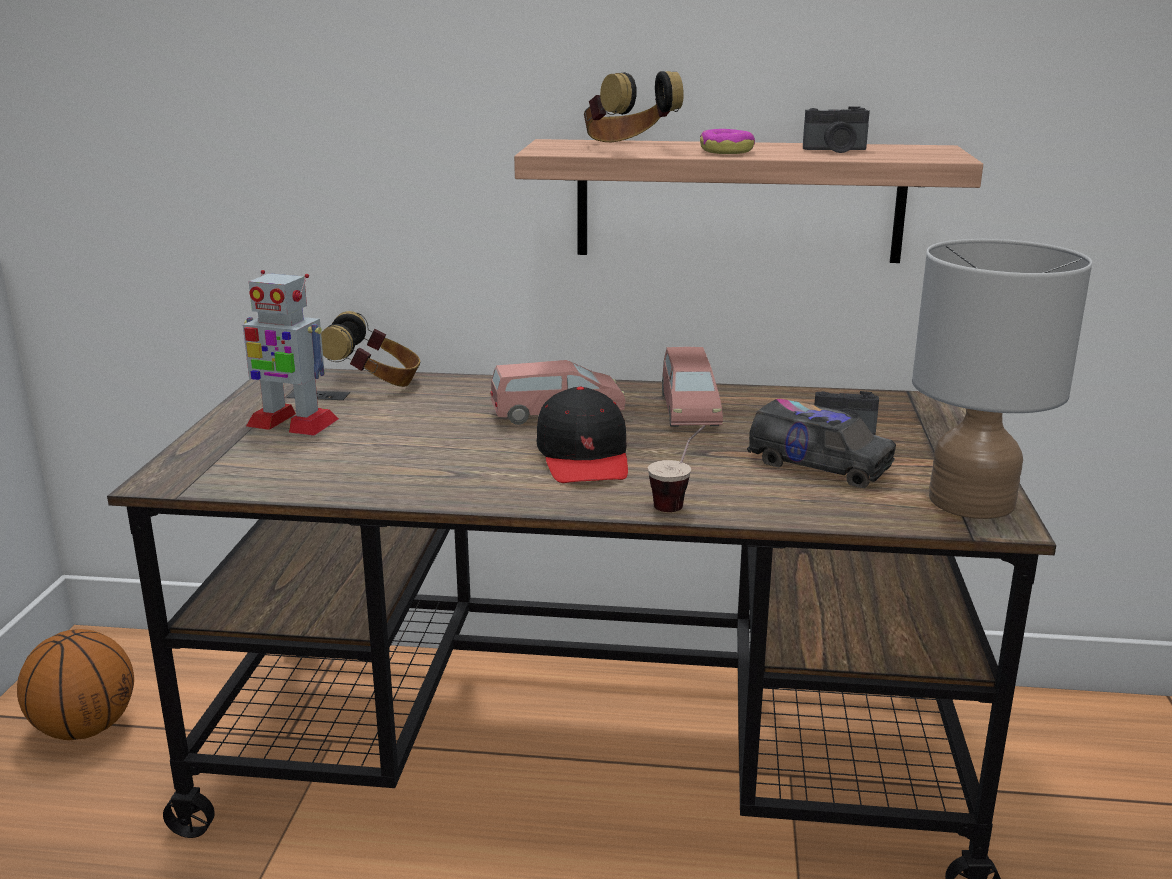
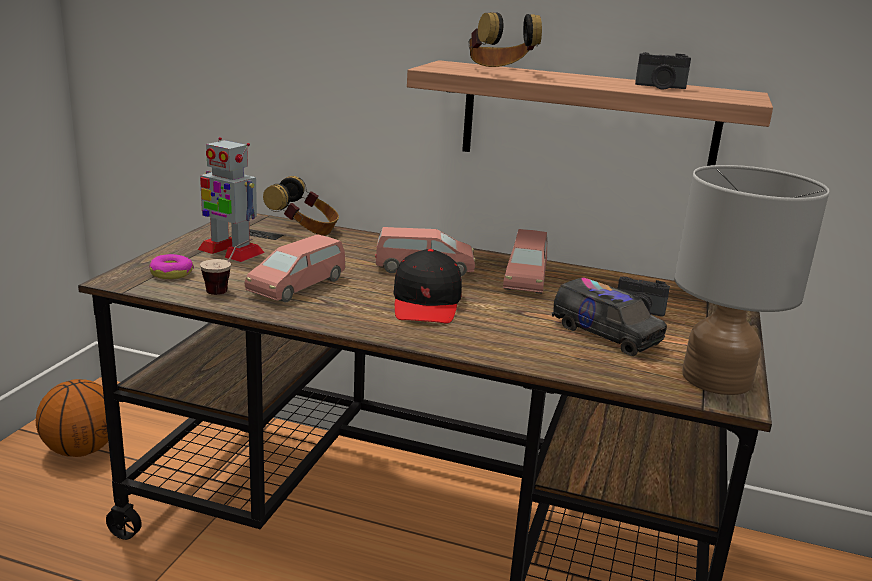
camera: 10 degrees right, 0 degrees up
cup [648,425,705,512] -> cup moved to [200,239,253,295]
donut [700,129,755,154] -> donut moved to [149,254,194,279]
none -> pink toy car [245,234,345,302]

